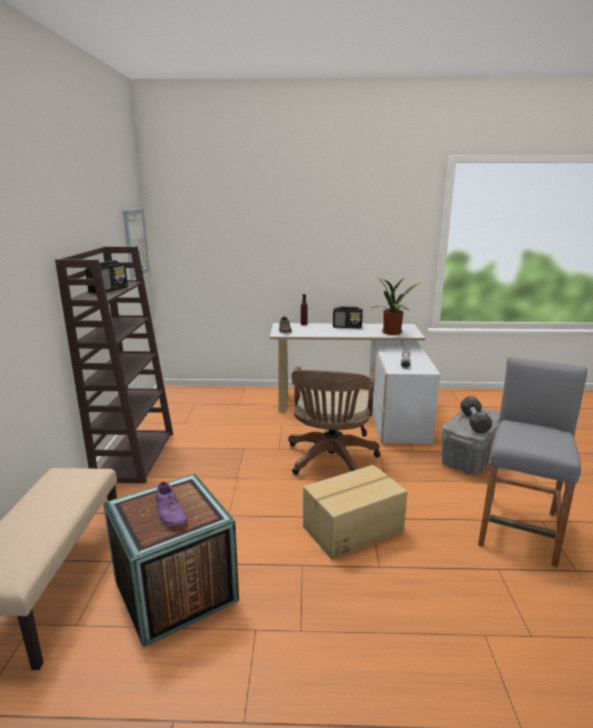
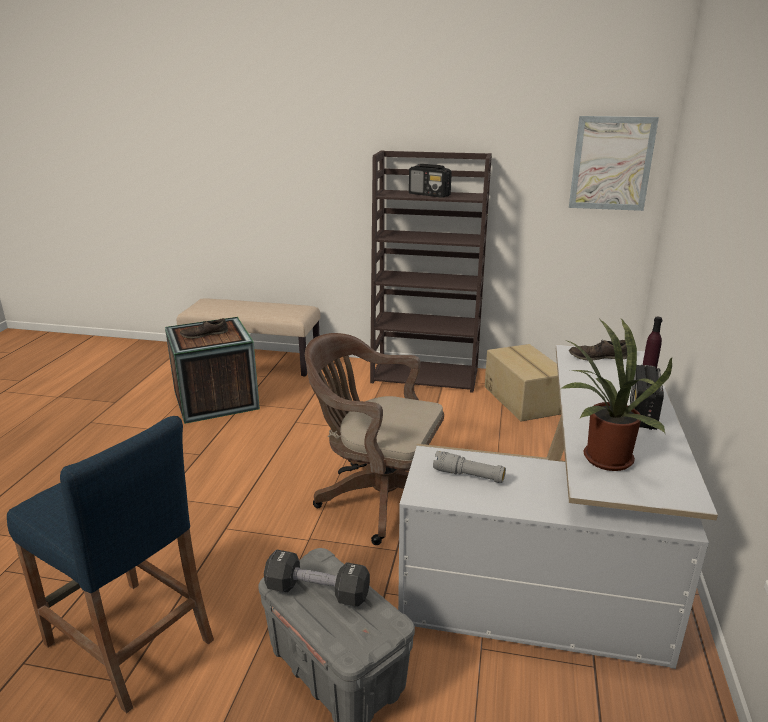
camera: 100 degrees right, 5 degrees up
purple shoe [155,481,188,527] -> brown shoe [180,318,228,339]
cardboard box [303,465,408,560] -> cardboard box moved to [485,344,561,421]
grey stool [478,357,587,568] -> blue stool [7,416,214,714]

